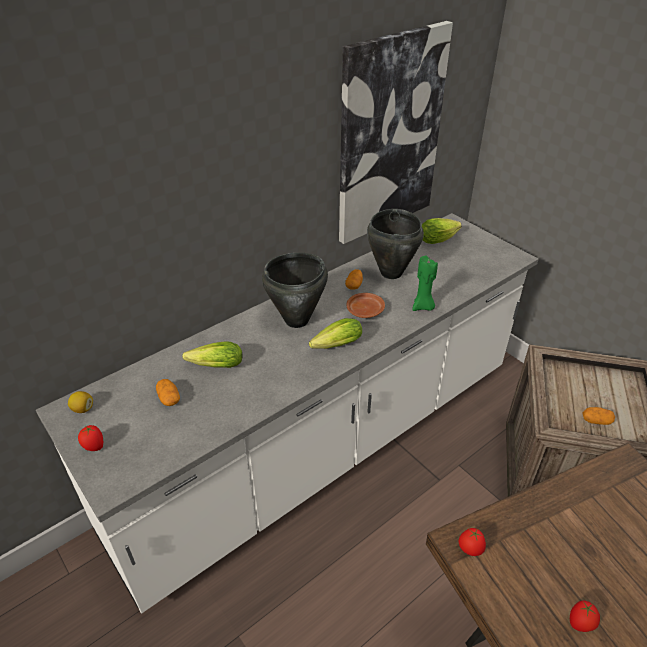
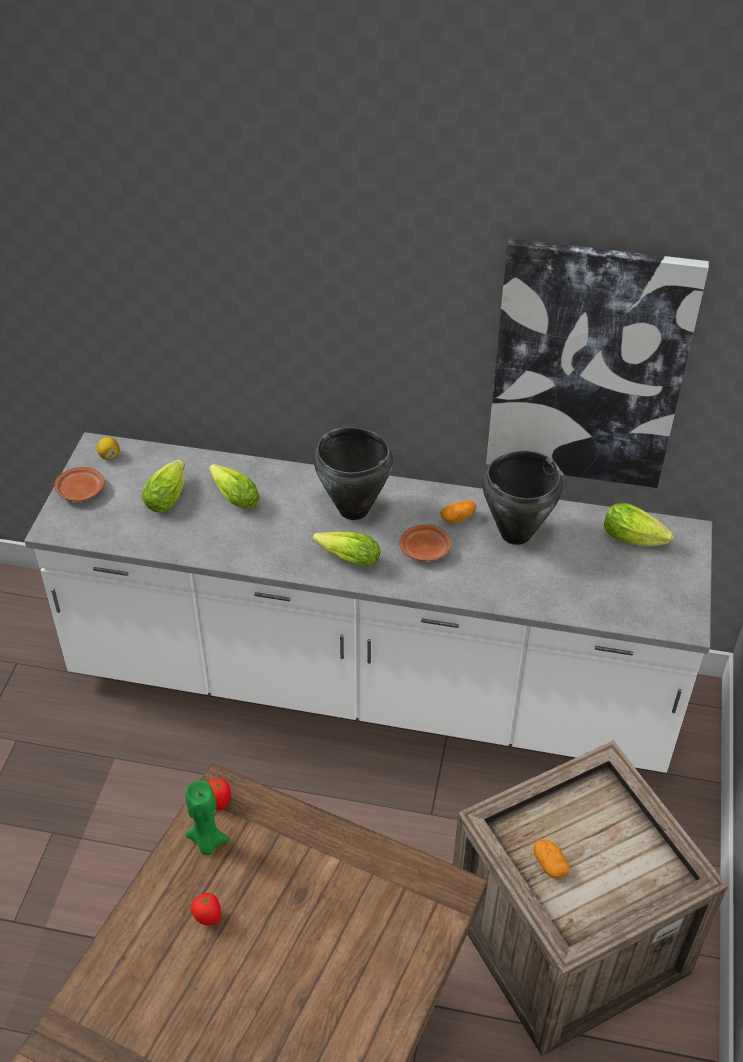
camera: 50 degrees right, 5 degrees up
tomato [78,425,103,451] -> brown plate [54,467,105,501]
potato [156,379,180,406] -> lettuce [142,460,185,513]
green candle [412,255,438,311] -> green candle moved to [185,781,229,855]

